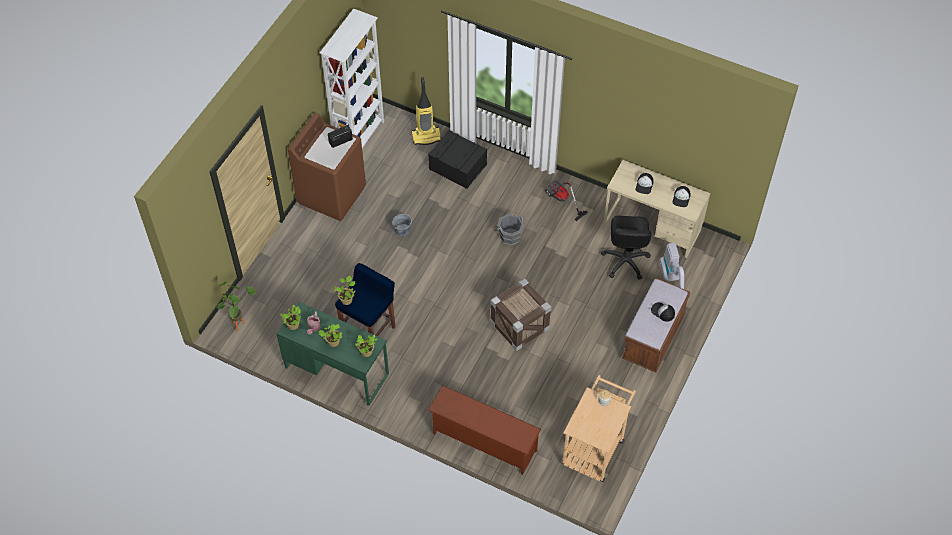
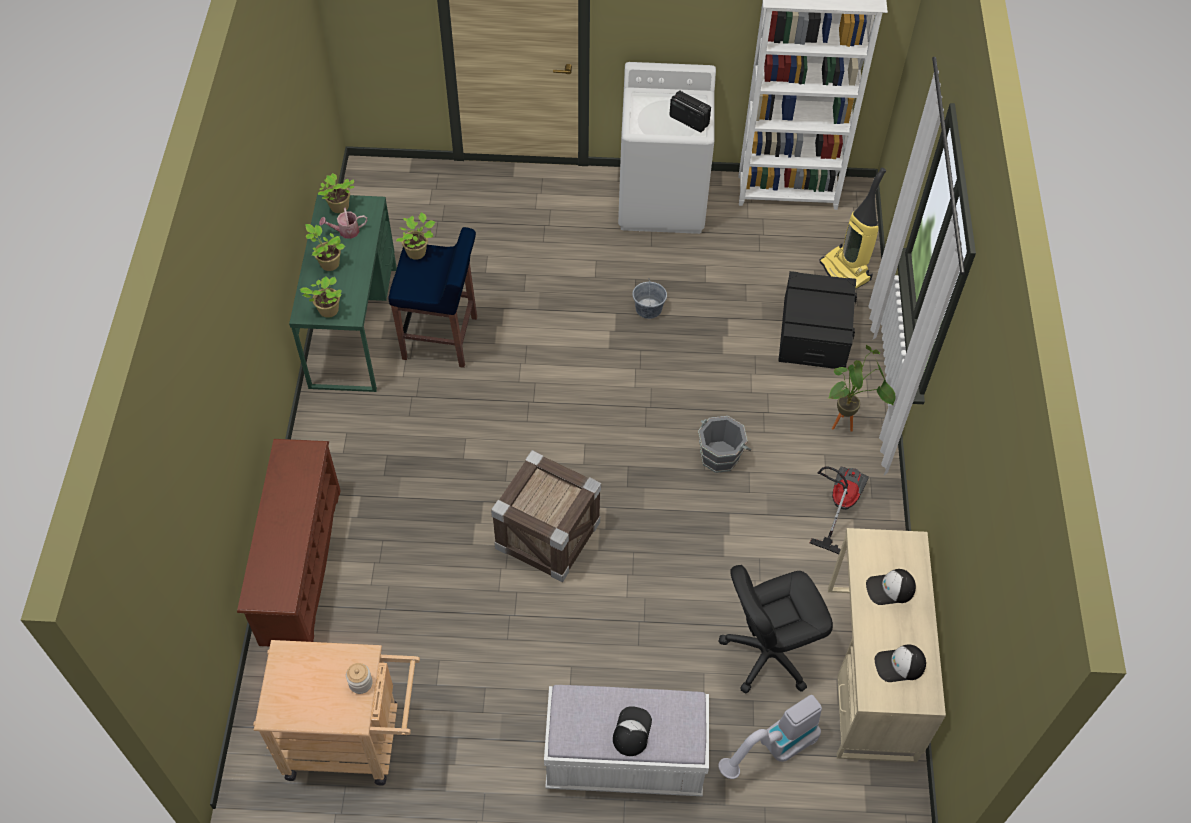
camera: 65 degrees right, 0 degrees up
potted plant [217,281,256,332] -> potted plant moved to [828,345,896,432]
brown washing machine [288,113,366,221] -> white washing machine [618,62,716,234]
brown bench [622,278,690,373] -> white bench [544,685,709,796]

